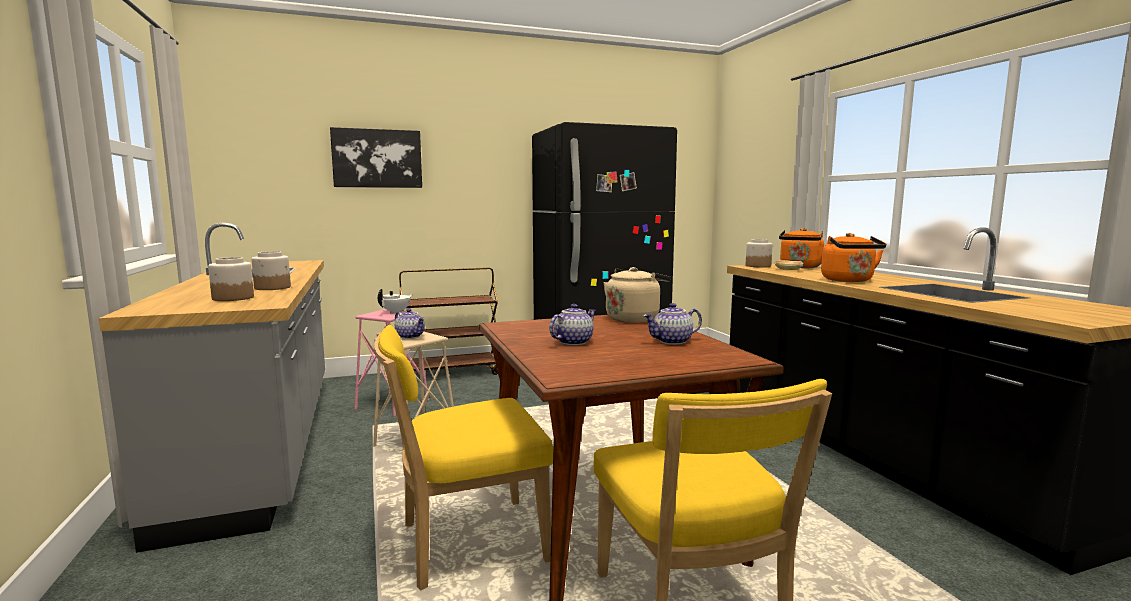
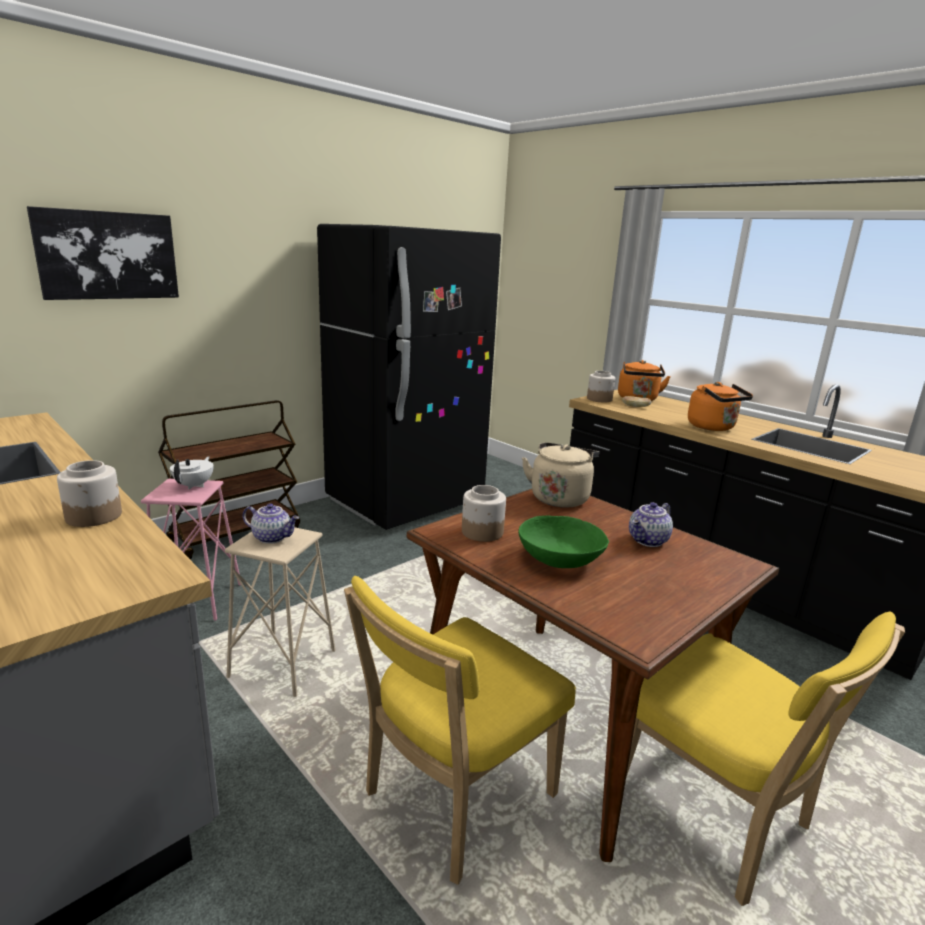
camera: 25 degrees left, 10 degrees up
jar [208,257,254,301] -> jar moved to [462,485,506,542]
teapot [549,304,596,345] -> green bowl [518,515,609,568]

